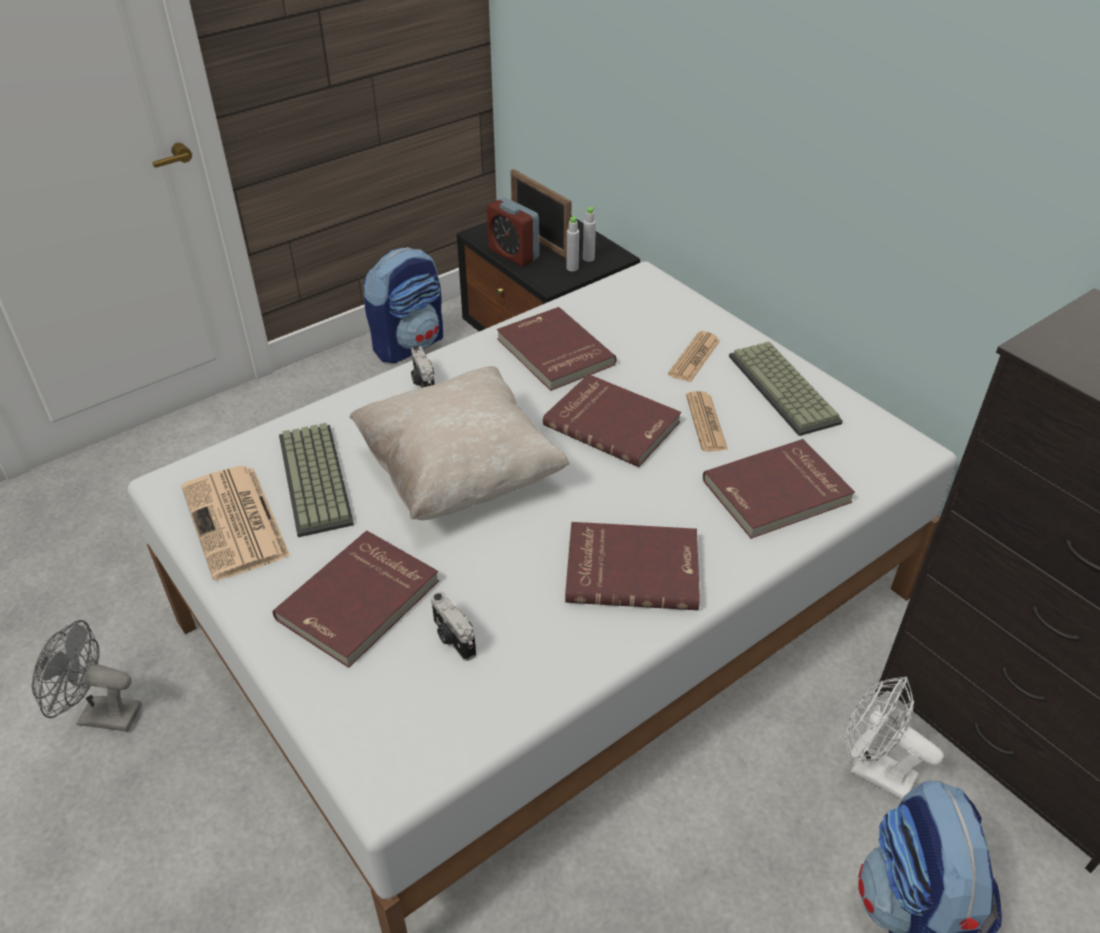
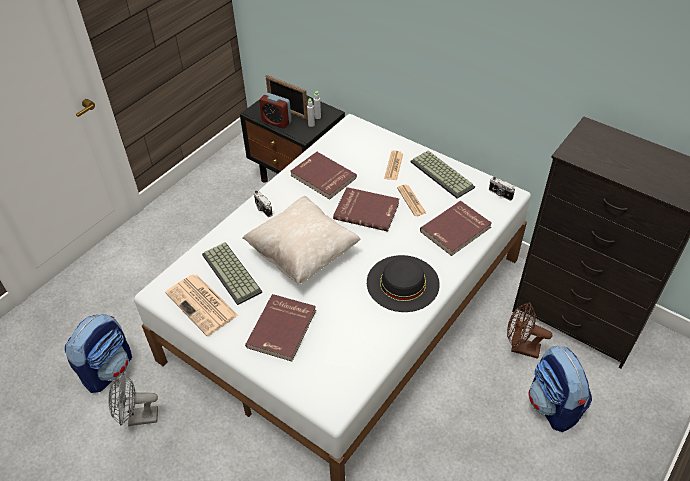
camera: 15 degrees left, 5 degrees up
backpack [363,247,443,363] -> backpack moved to [65,314,132,393]
camera [431,592,476,661] -> camera moved to [489,177,515,201]
red book [565,522,700,610] -> black hat [367,255,440,312]
white fan [844,676,944,800] -> brown fan [507,302,552,359]

